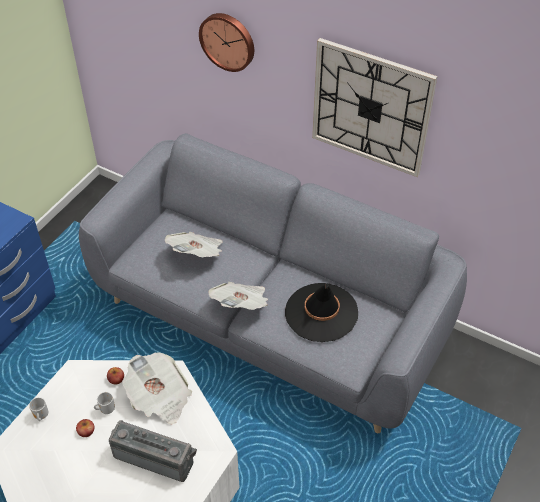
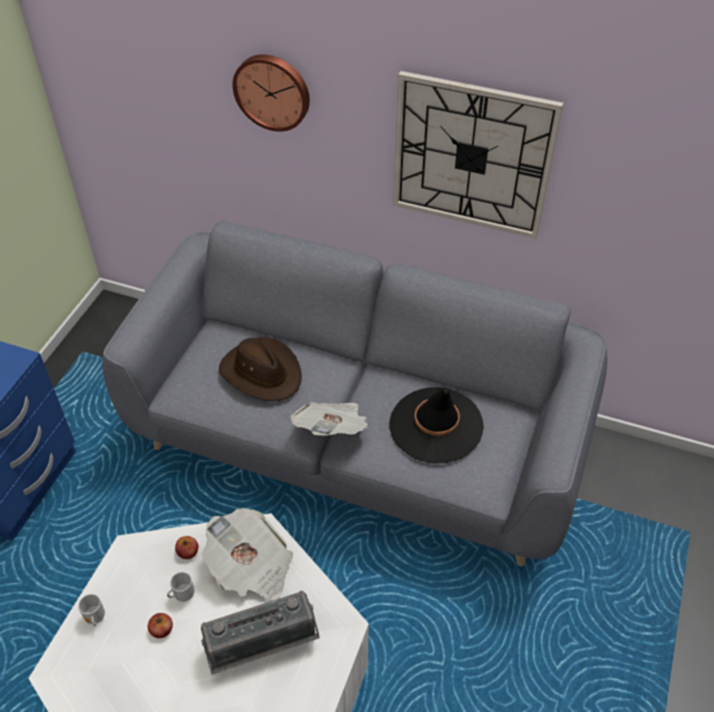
camera: 10 degrees left, 0 degrees up
radio [109,420,197,482] -> radio turned 150 degrees clockwise [201,591,320,675]
newspaper [165,232,223,257] -> brown hat [219,337,302,401]

